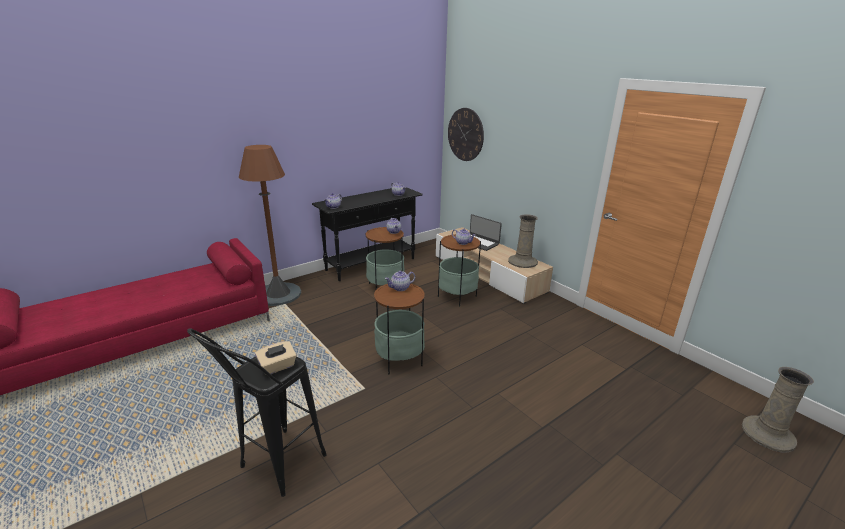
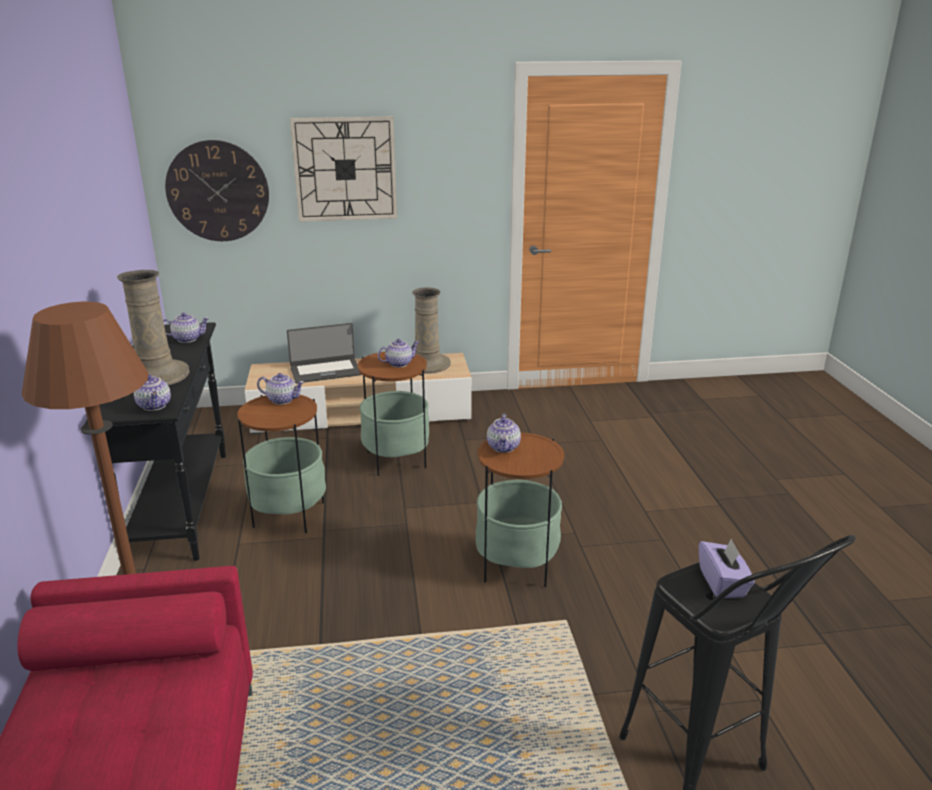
camera: 60 degrees left, 0 degrees up
beige tissue box [255,341,297,374] -> purple tissue box [699,538,755,598]
beige vase [742,367,814,453] -> beige vase moved to [117,270,190,385]
none -> wall clock [290,117,397,222]

